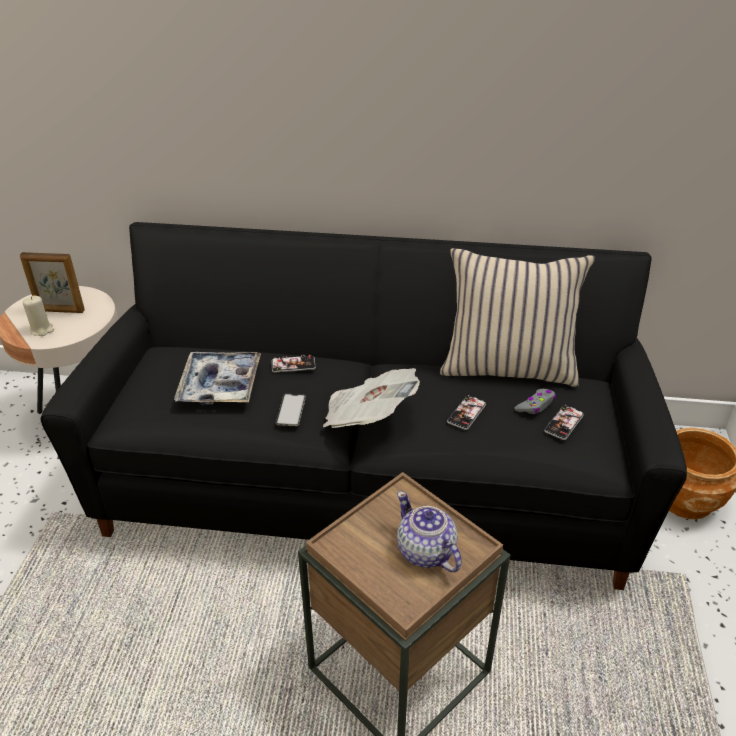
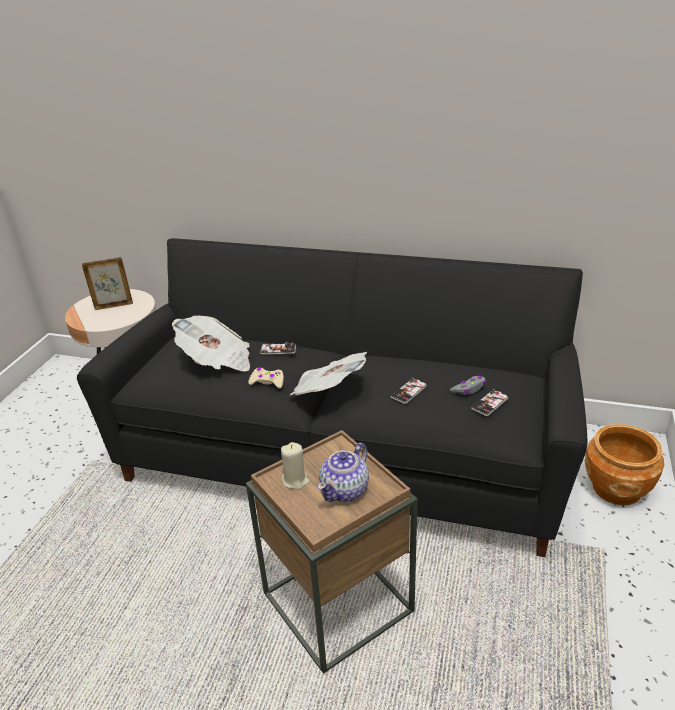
camera: 10 degrees right, 5 degrees down
picture frame [20,252,85,313] -> picture frame turned 150 degrees clockwise [82,257,133,310]
beige candle [23,295,54,336] -> beige candle moved to [281,442,310,490]
tray [174,352,261,405] -> newspaper [172,316,250,371]
phone [276,394,306,426] -> beige game controller [248,367,284,389]
teapot [397,491,462,572] -> teapot turned 120 degrees counterclockwise [318,443,369,502]
beige pillow [440,248,595,387] -> none

